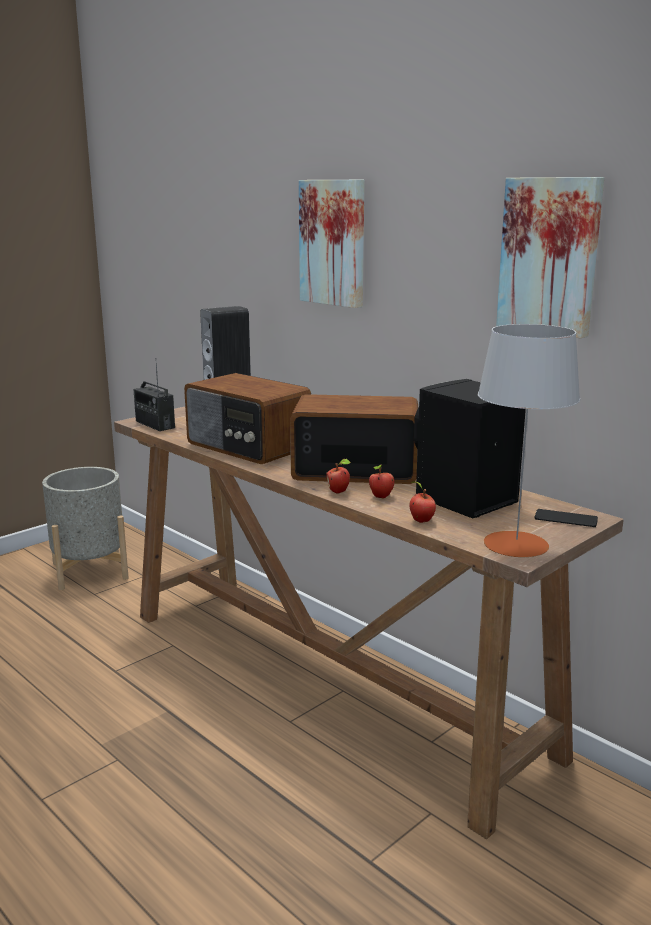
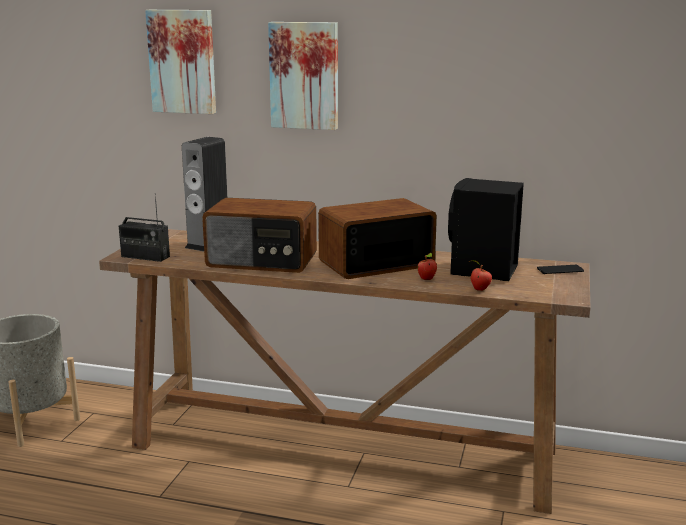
camera: 30 degrees left, 0 degrees up
apple [326,459,351,494] -> none
grey table lamp [478,324,580,557] -> none
picture [496,177,604,338] -> picture moved to [145,10,216,114]

